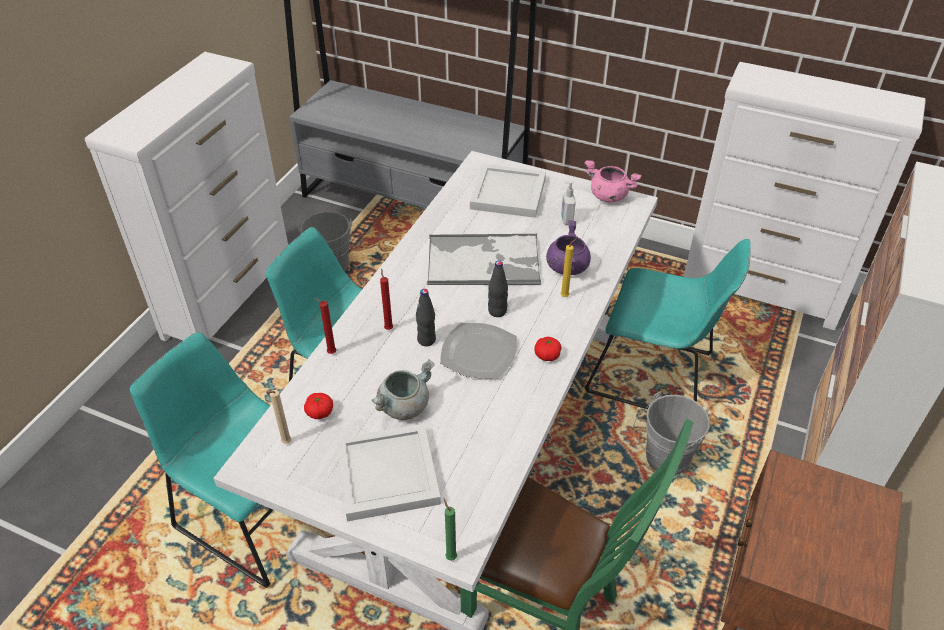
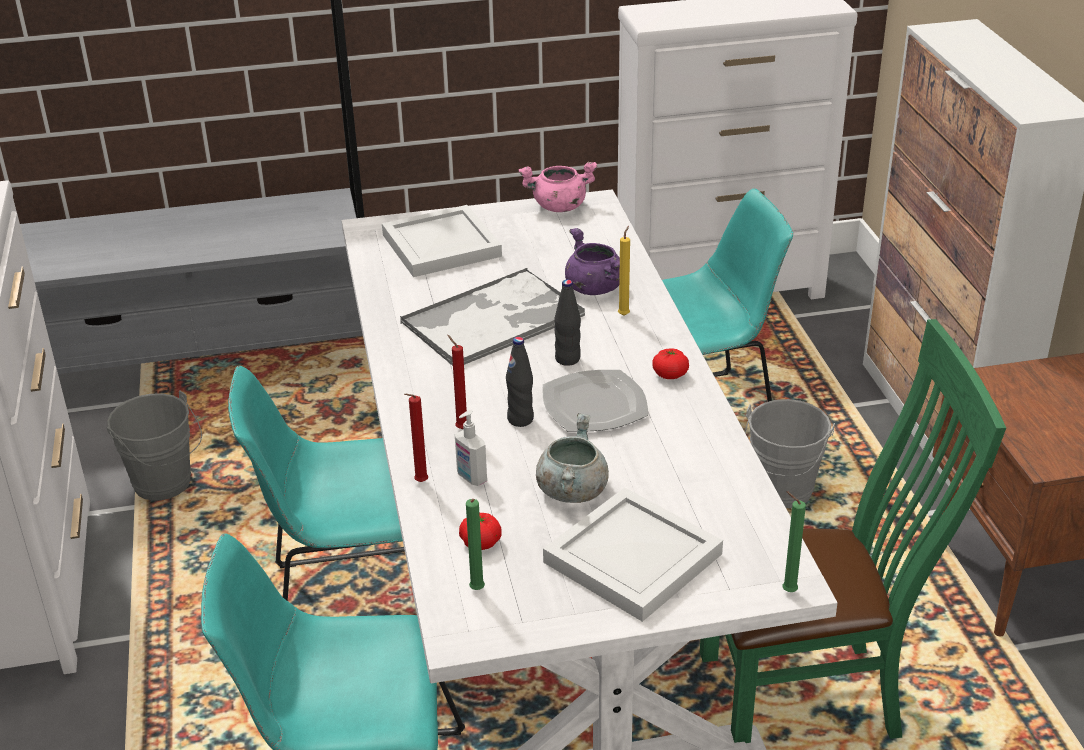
camera: 35 degrees left, 10 degrees down
beige candle [266,390,291,444] -> green candle [466,499,485,590]
soap dispenser [561,181,576,225] -> soap dispenser moved to [455,410,487,486]

